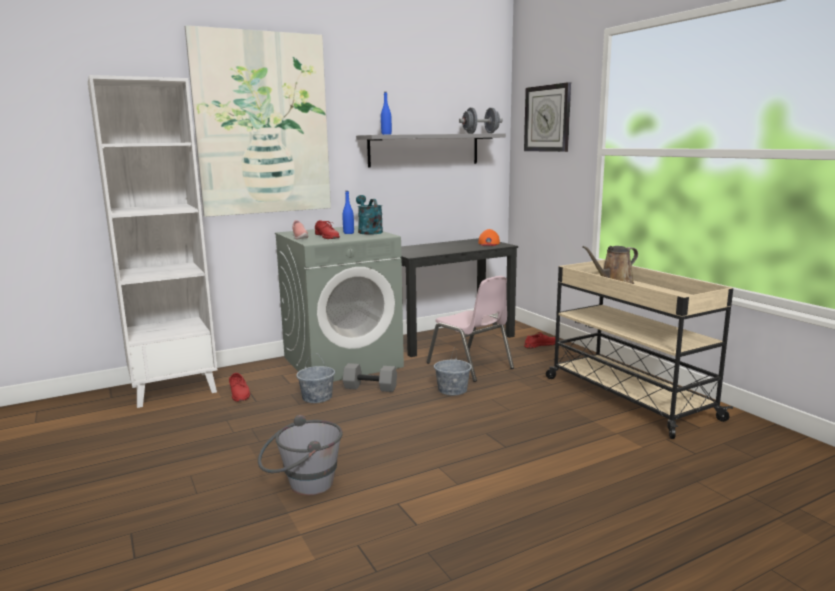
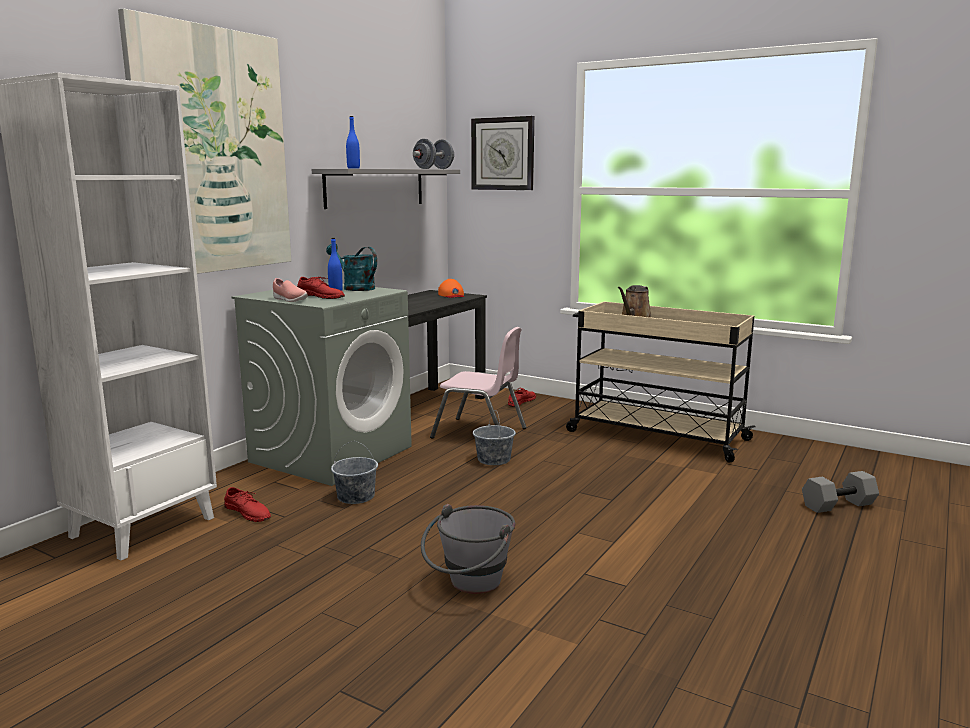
camera: 30 degrees left, 0 degrees up
grey dumbbell [343,363,397,392] -> grey dumbbell moved to [802,471,879,513]

